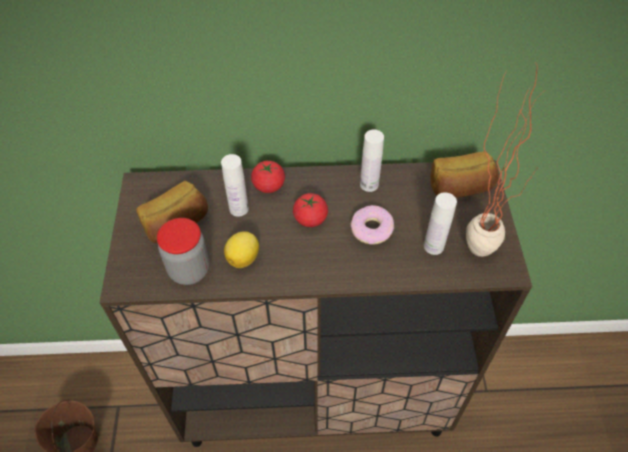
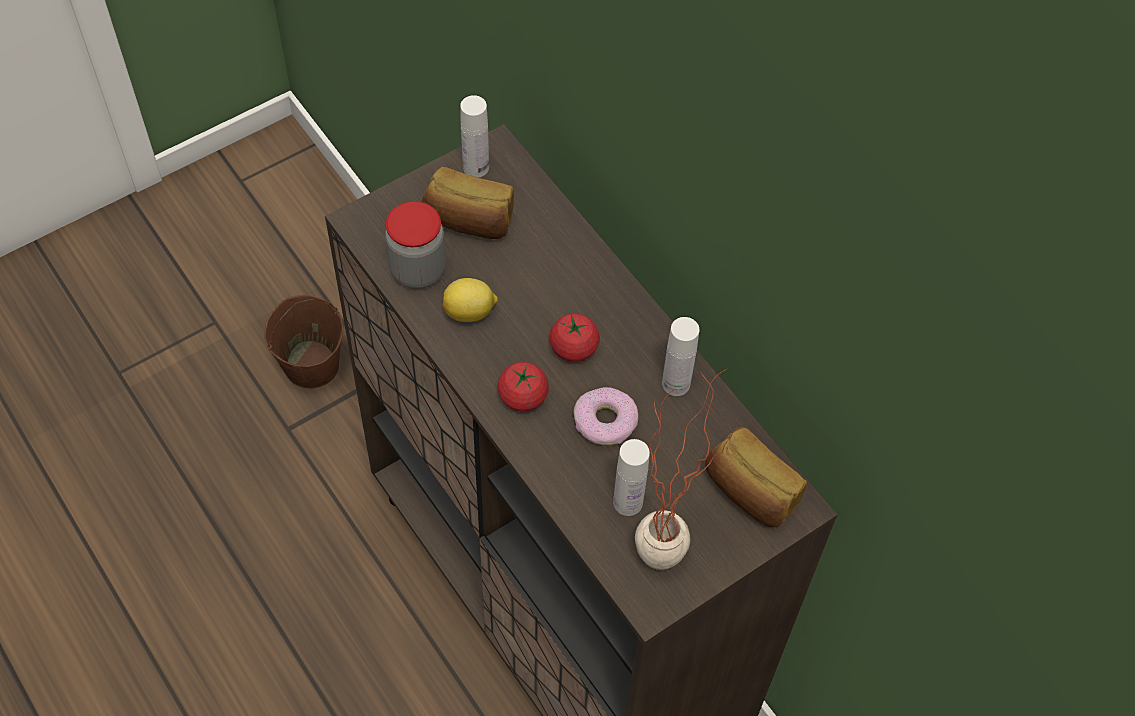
camera: 55 degrees right, 5 degrees up
white bottle [221,154,249,217] -> white bottle moved to [460,95,489,178]
tomato [251,161,285,193] -> tomato moved to [497,362,549,411]

